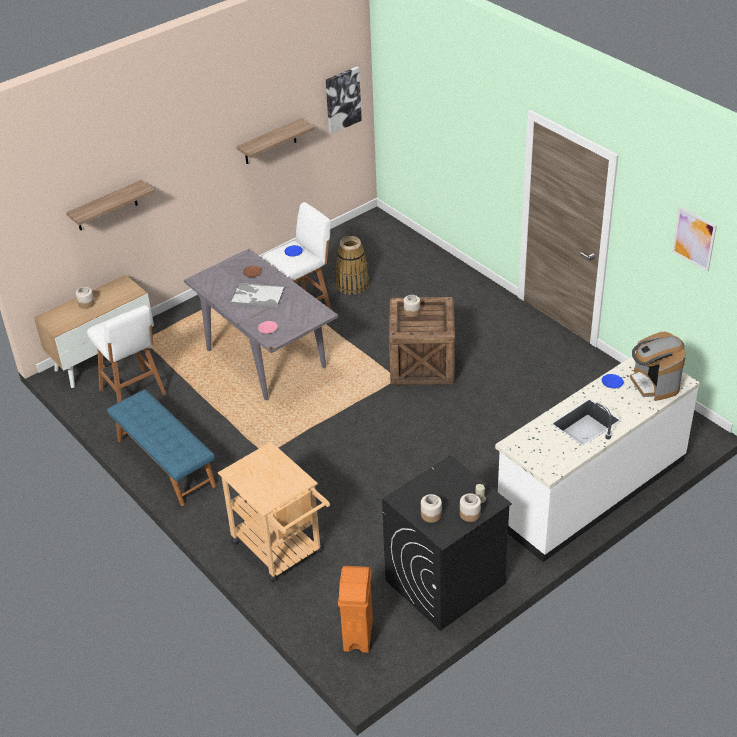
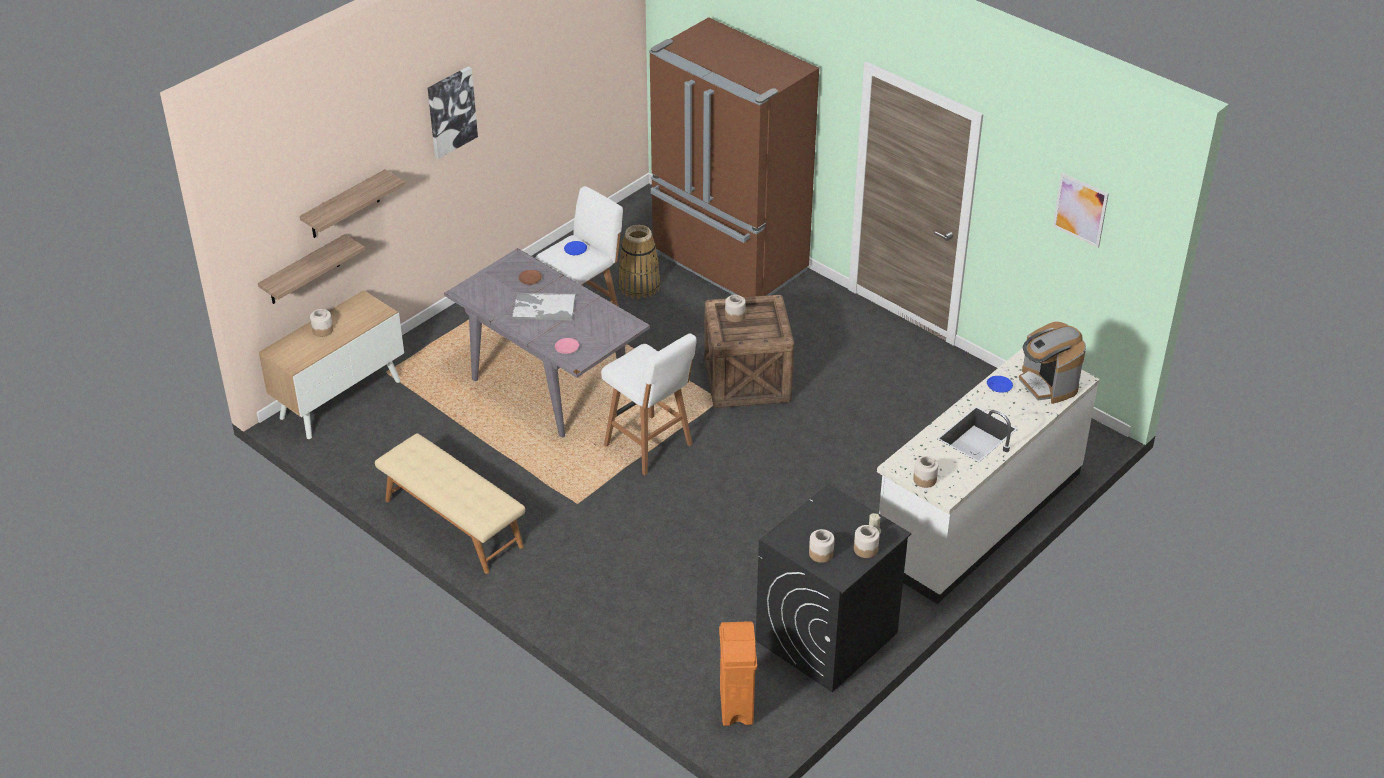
camera: 10 degrees left, 0 degrees up
white stool [87,305,166,403] -> white stool moved to [601,334,697,476]
blue bench [107,389,216,506] -> beige bench [375,433,525,574]
beige cart [218,442,330,582] -> none
shelf [236,118,315,164] -> shelf moved to [258,234,365,304]
picture [326,67,362,134] -> picture moved to [428,66,478,159]
none -> brown fridge [649,17,819,297]
none -> jar [913,456,938,488]

